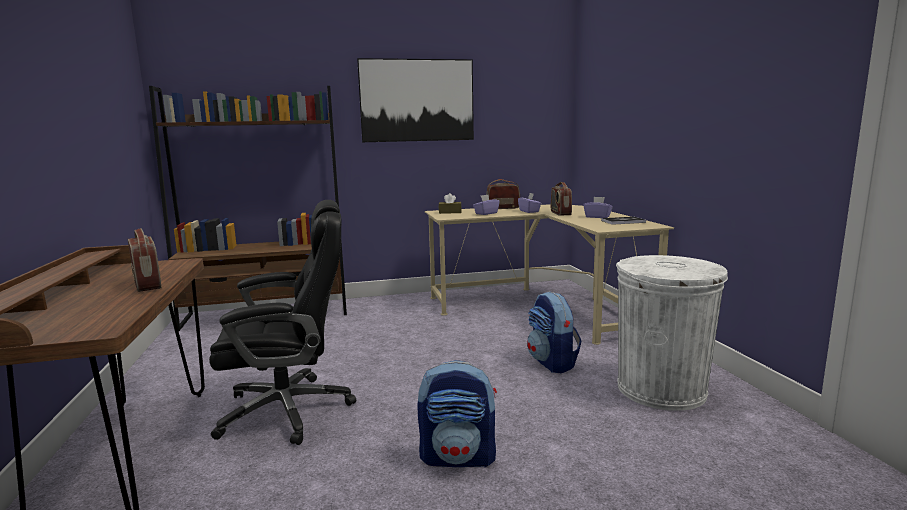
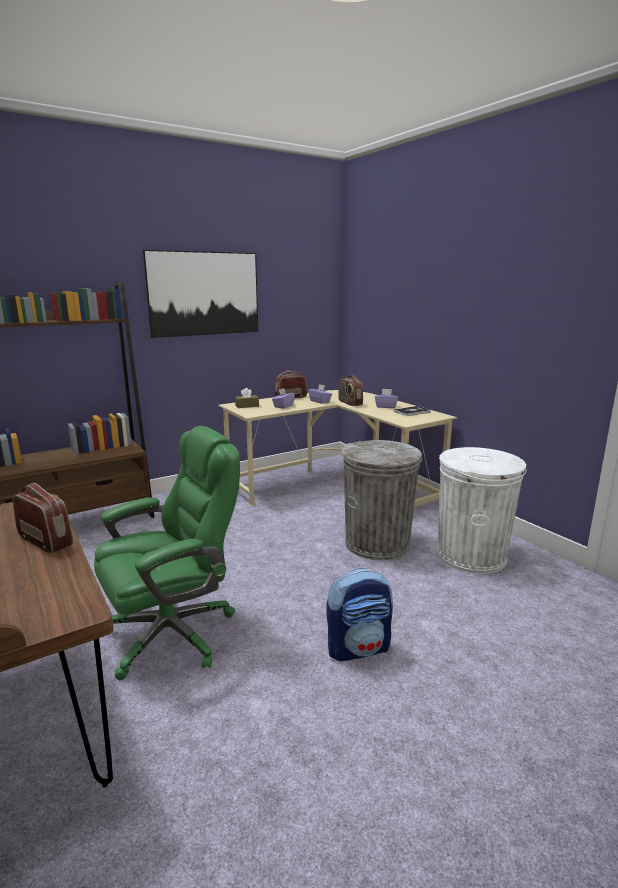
camera: 20 degrees left, 5 degrees up
black office chair [209,200,357,445] -> green office chair [94,426,240,680]
backpack [527,291,581,373] -> grey trash can [341,440,422,560]

